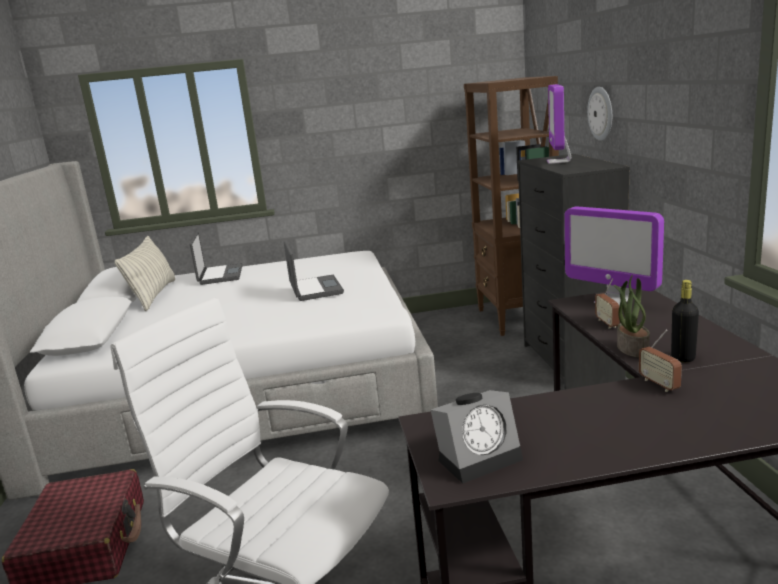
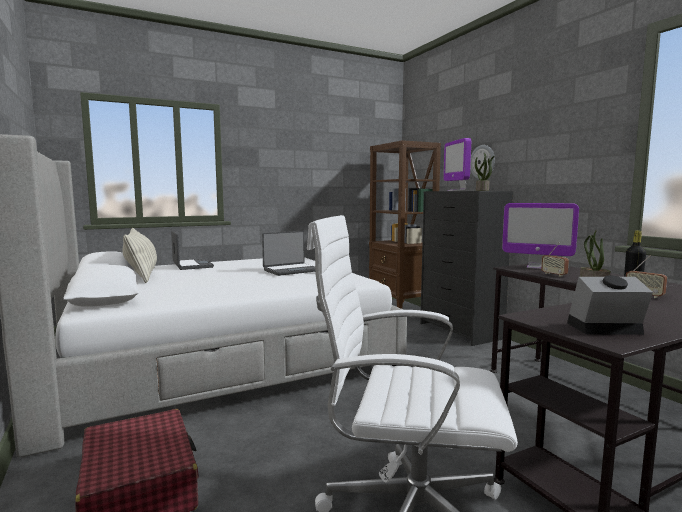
camera: 20 degrees left, 10 degrees down
laptop [284,241,344,301] -> laptop turned 90 degrees clockwise [262,231,315,276]
alarm clock [431,390,523,484] -> alarm clock turned 135 degrees counterclockwise [567,275,653,335]
none -> potted plant [475,153,495,191]

